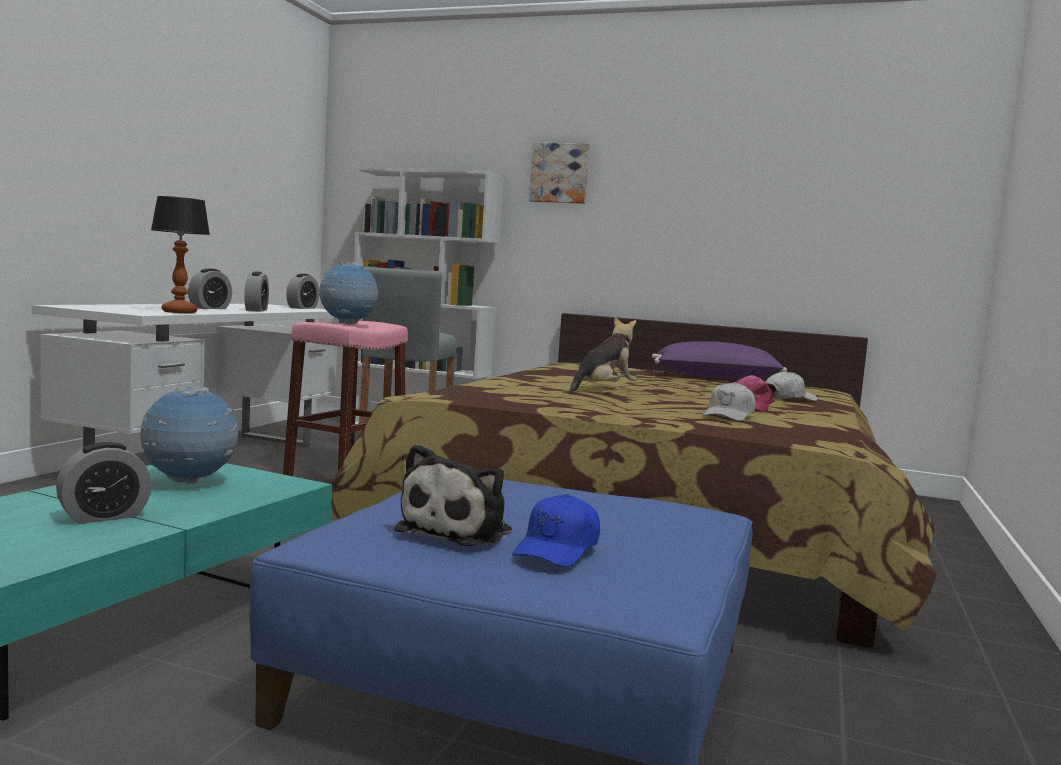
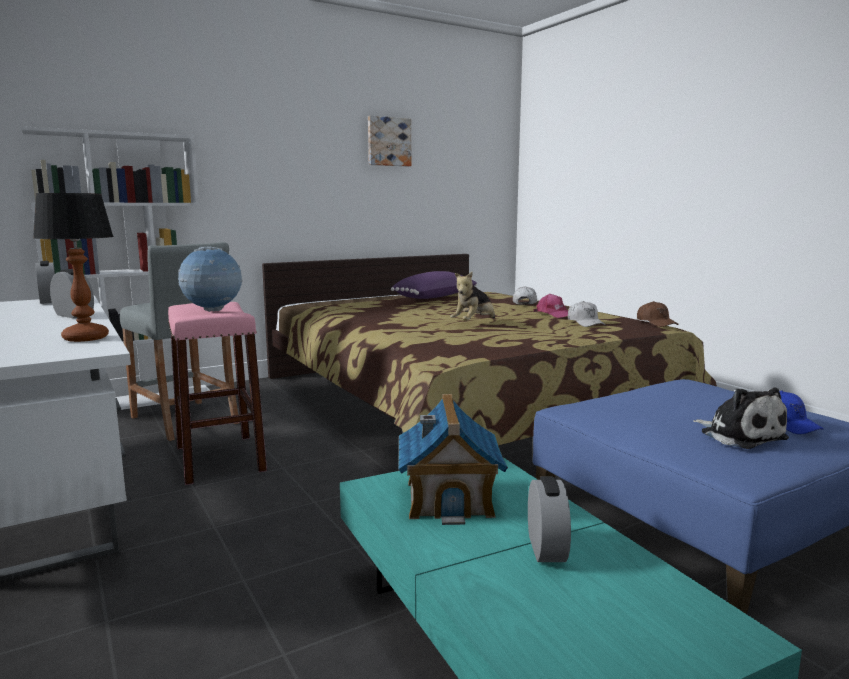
camera: 50 degrees left, 5 degrees up
globe [140,386,238,484] -> toy house [398,394,508,525]
alarm clock [188,268,232,309] -> none
picture [529,143,590,204] -> picture moved to [368,116,411,166]
plush toy [569,317,637,393] -> plush toy turned 135 degrees counterclockwise [450,272,495,321]
none -> brown cap [637,301,679,327]

